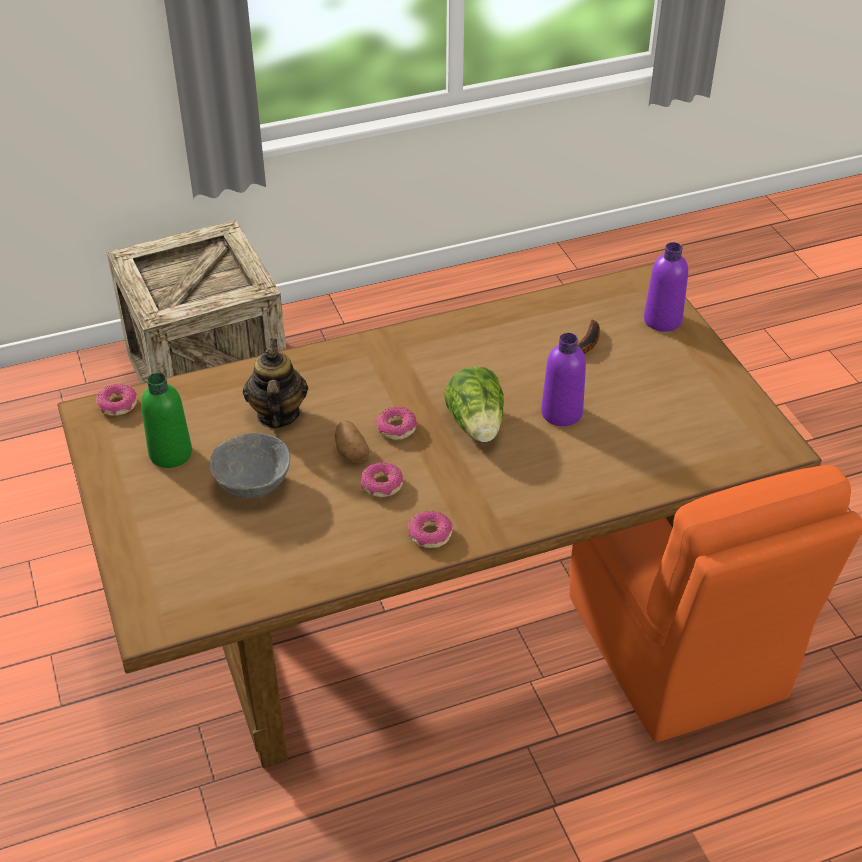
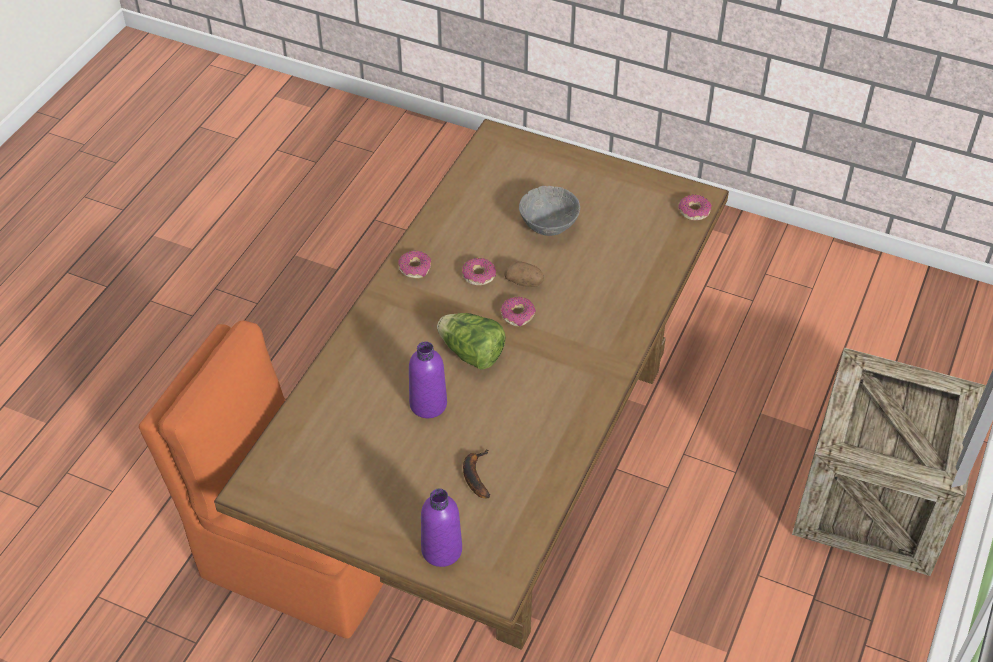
camera: 135 degrees right, 5 degrees up
green bottle [141,373,192,468] -> none
teapot [243,339,308,428] -> none

